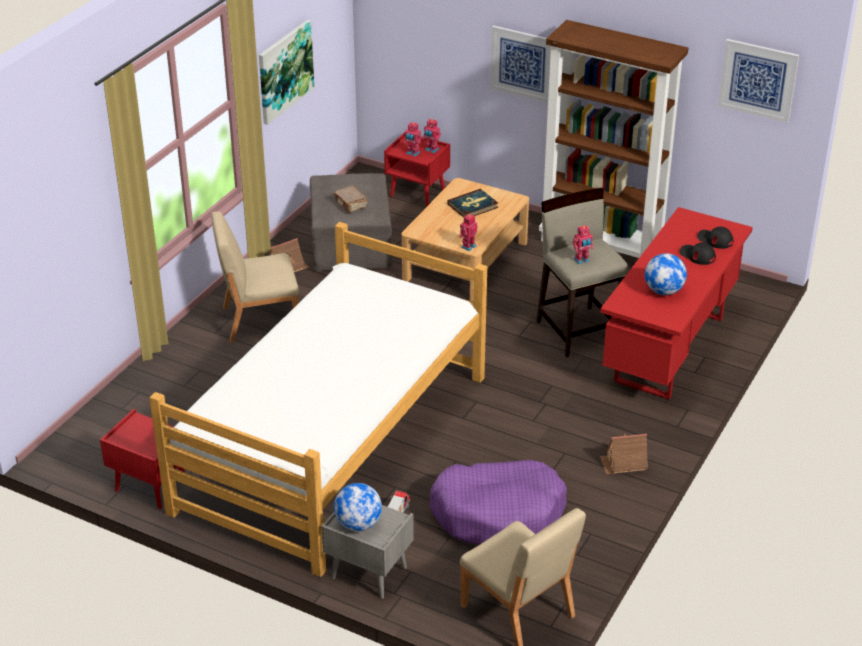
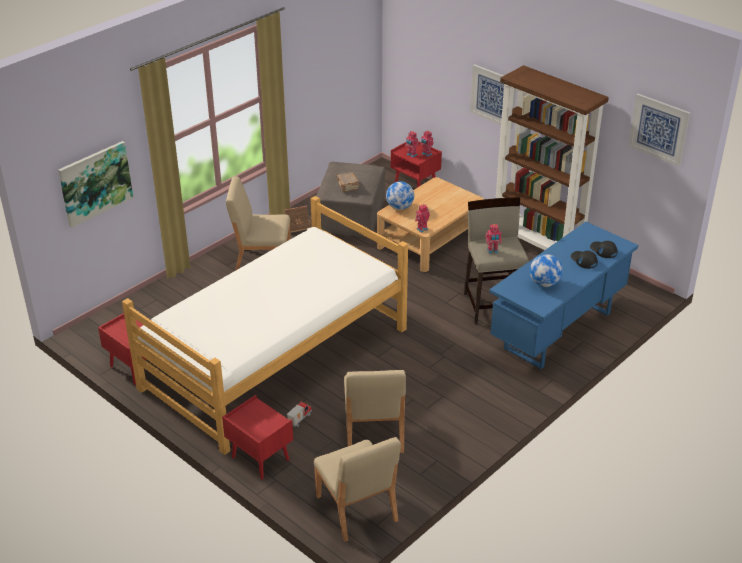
camera: 15 degrees right, 0 degrees up
picture [259,20,314,125] -> picture moved to [58,141,133,228]
grey nightstand [321,505,414,599] -> red nightstand [222,395,293,480]
globe [334,483,382,531] -> globe moved to [386,181,414,210]
purple dog bed [430,460,567,545] -> beige chair [344,370,406,453]
book [447,189,498,217] -> none
red desk [600,207,753,400] -> blue desk [489,222,638,369]
toy house [600,434,648,474] -> none

